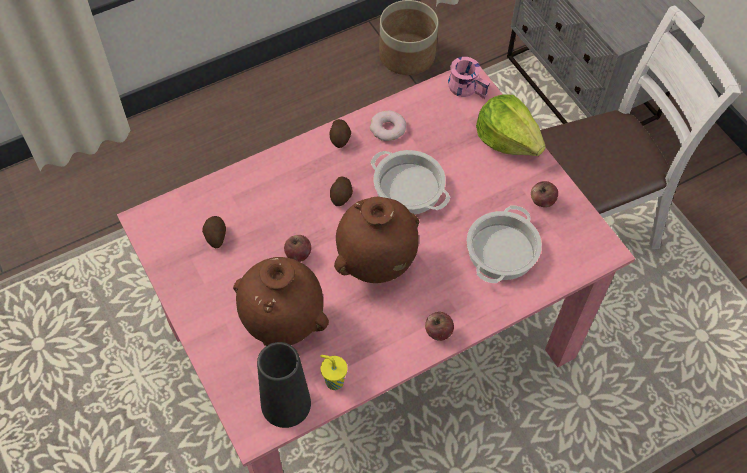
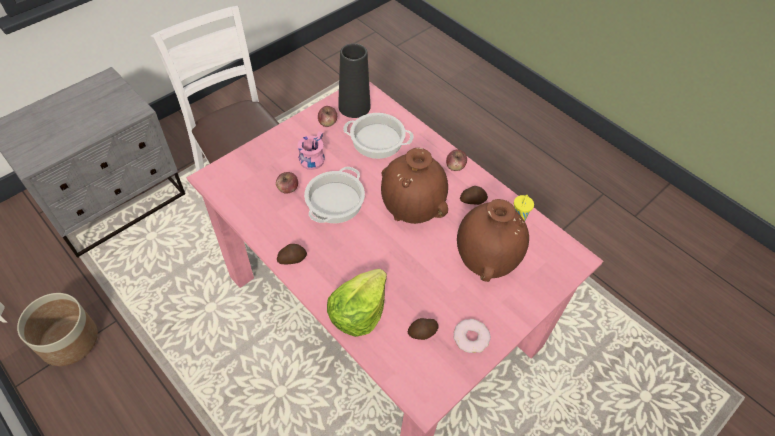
camera: 105 degrees left, 5 degrees down
black vase [257,342,311,428] -> black vase moved to [338,43,370,118]
apple [284,235,311,262] -> apple moved to [276,172,298,194]
potato [330,177,353,206] -> potato moved to [460,186,488,205]
donut [370,110,406,141] -> donut moved to [454,319,491,353]
pink mug [448,57,491,99] -> pink mug moved to [297,131,325,170]
lettuce [476,94,546,156] -> lettuce moved to [327,269,387,337]

